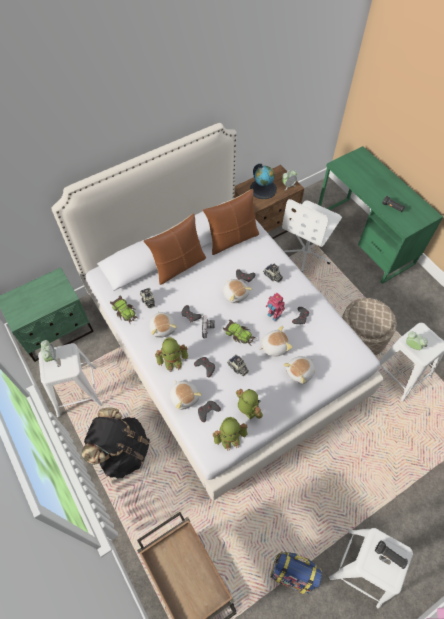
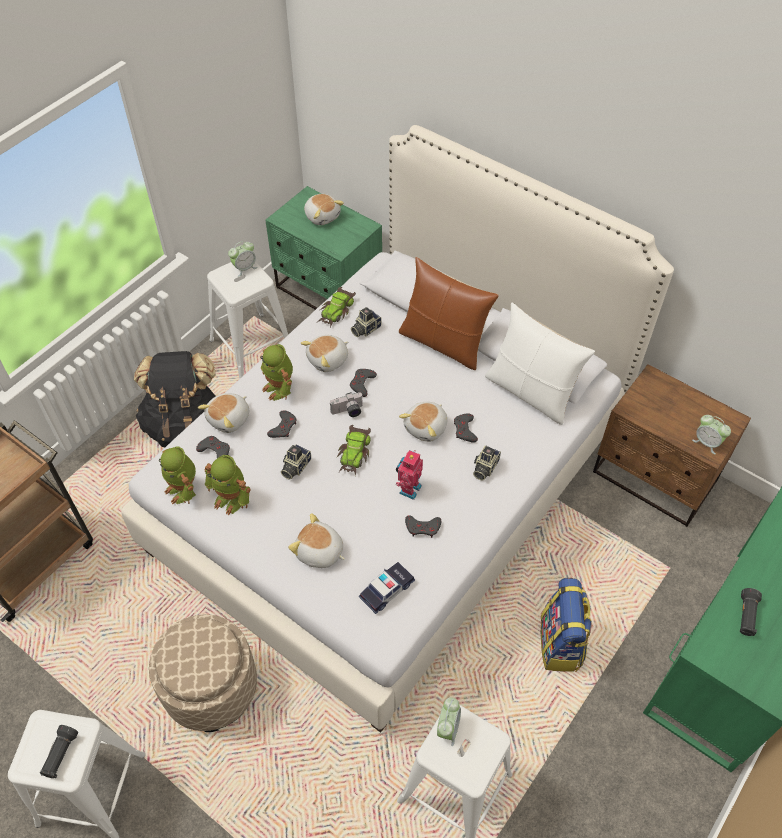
camera: 70 degrees right, 5 degrees down
brown pillow [203,189,259,255] -> white pillow [485,303,595,425]
toy robot [236,389,263,420] -> toy robot turned 90 degrees clockwise [205,455,251,515]
globe [250,164,277,199] -> none
plush toy [259,326,293,356] -> plush toy moved to [304,194,344,225]
backpack [270,551,322,594] -> backpack moved to [541,578,592,672]
white office chair [282,199,342,273] -> none
beige ottoman [342,298,397,355] -> beige ottoman moved to [149,614,257,732]
none -> toy car [359,562,415,614]

